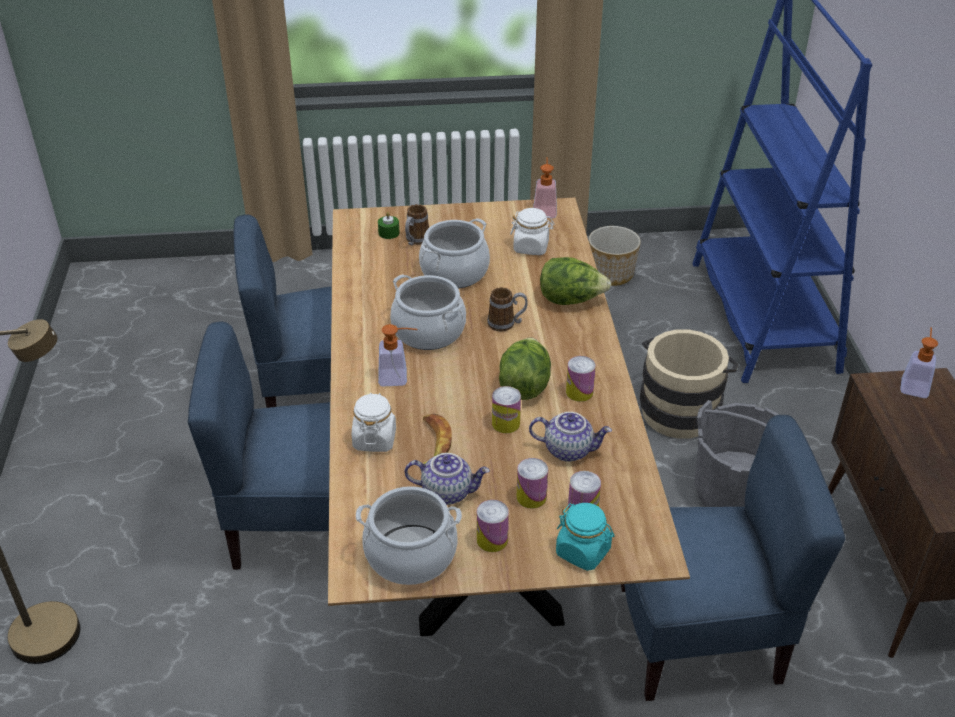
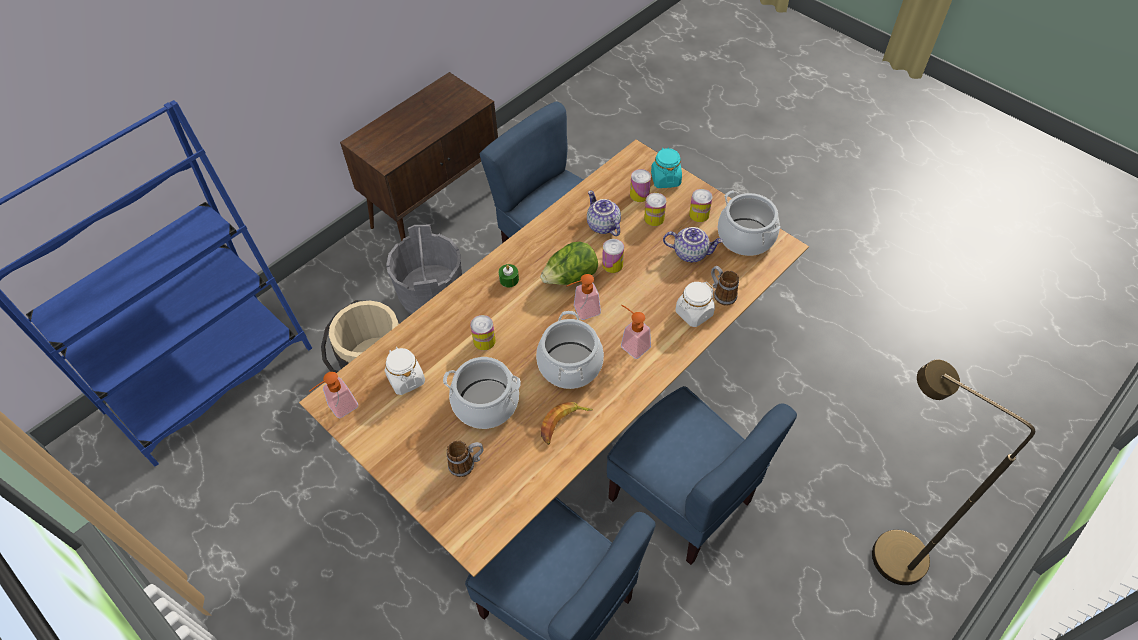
camera: 130 degrees left, 15 degrees up
green candle [378,212,400,239] -> green candle moved to [499,264,519,287]
teapot [405,453,490,505] -> teapot turned 135 degrees clockwise [663,227,723,262]
banana [423,414,452,465] -> banana moved to [541,402,593,445]
mug [487,287,528,331] -> mug moved to [711,266,739,306]
lettuce [540,257,611,305] -> none
can [566,356,596,402] -> can moved to [470,315,496,350]
planter [589,226,641,286] -> none
soap dispenser [900,327,938,398] -> soap dispenser moved to [566,274,601,320]

